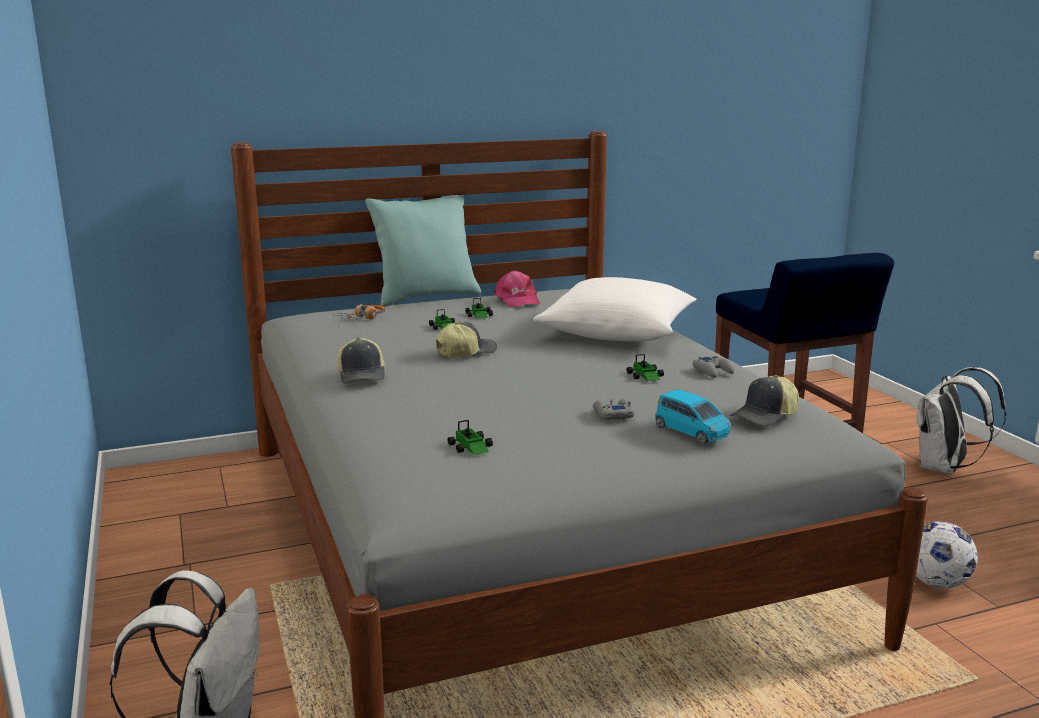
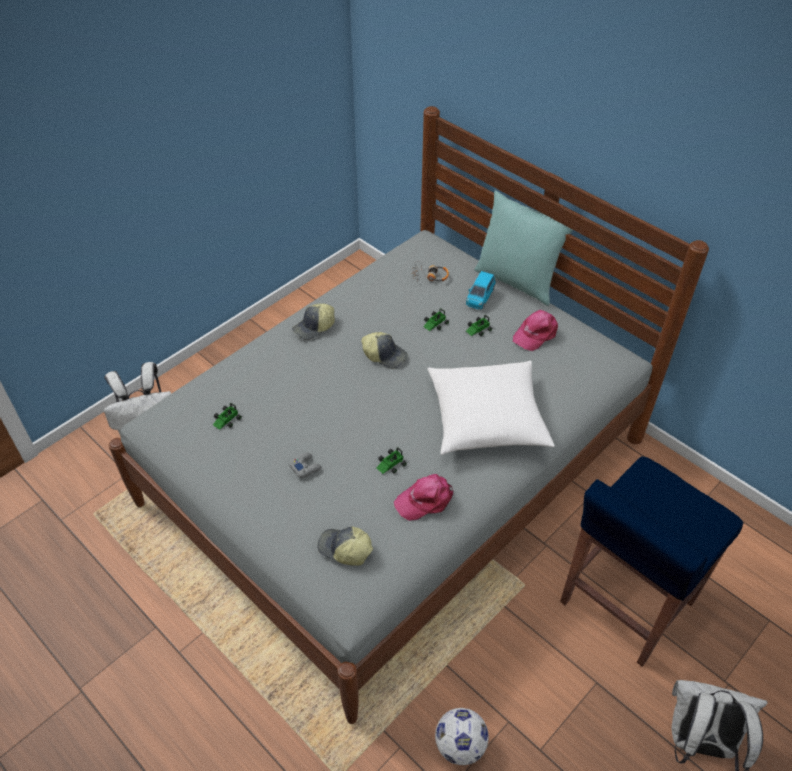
camera: 65 degrees right, 30 degrees up
blue toy car [655,389,731,444] -> blue toy car moved to [466,271,496,309]
grey game controller [693,356,735,378] -> pink cap [394,474,453,521]

